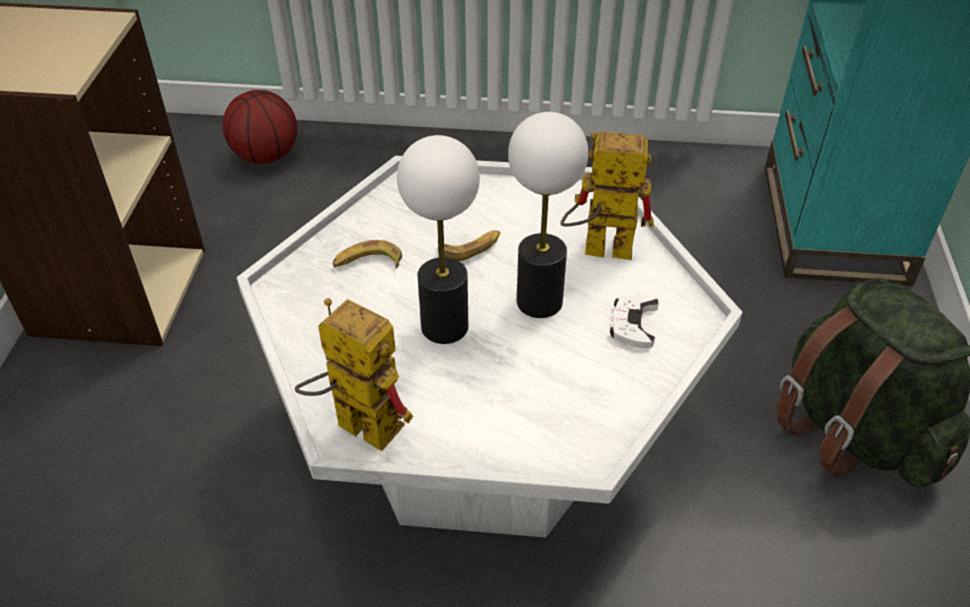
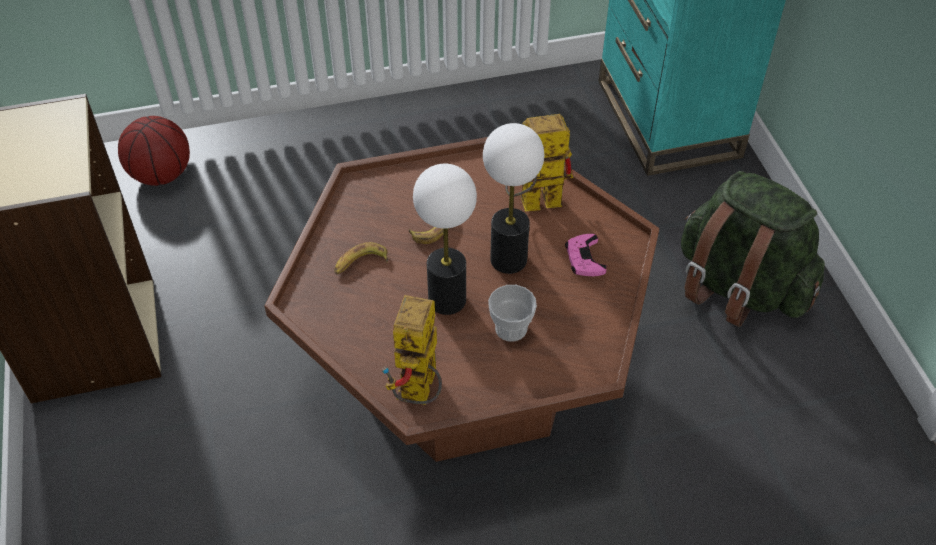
camera: 20 degrees left, 5 degrees up
white coffee table [237,156,743,538] -> brown coffee table [264,137,659,462]
toy robot [295,298,413,451] -> toy robot turned 90 degrees counterclockwise [382,295,442,405]
white game controller [610,295,659,348] -> pink game controller [565,234,607,276]
none -> cup [488,285,537,342]

